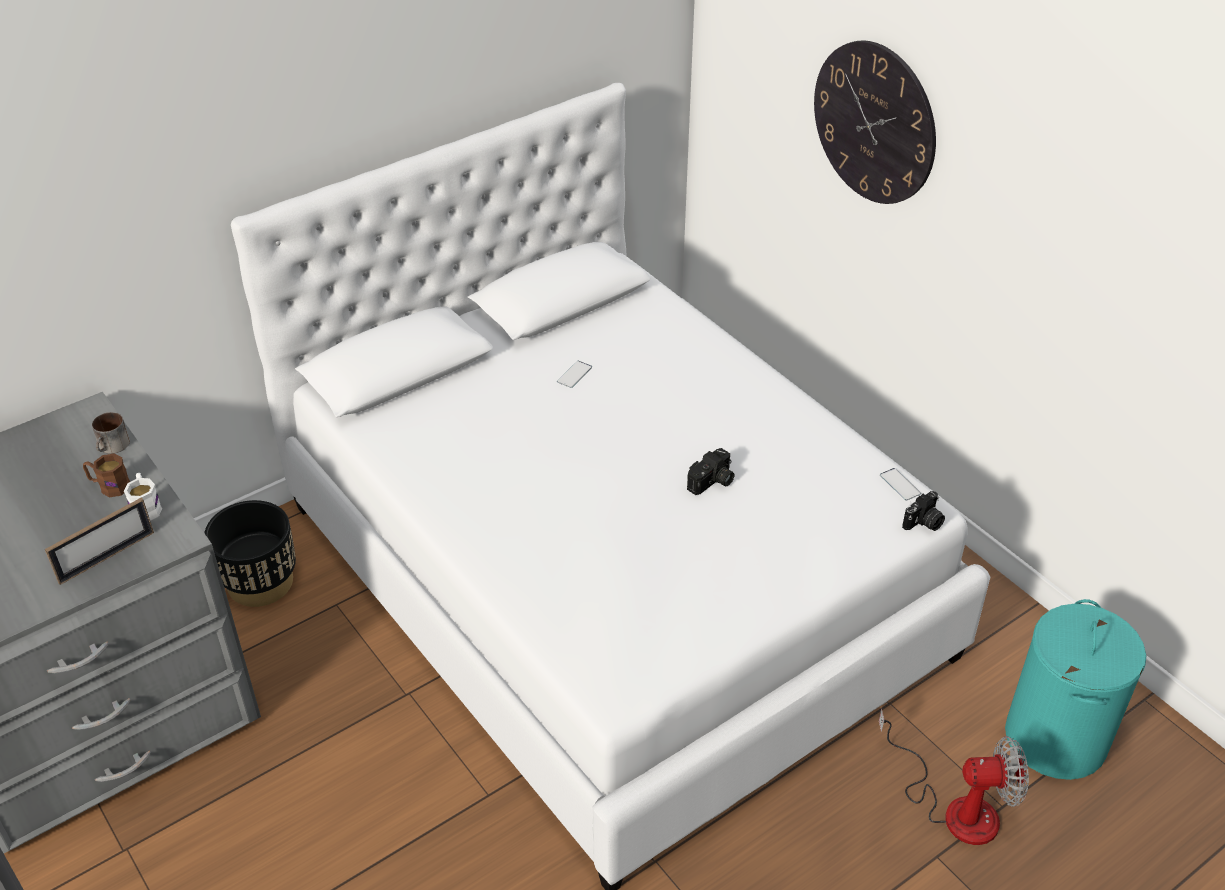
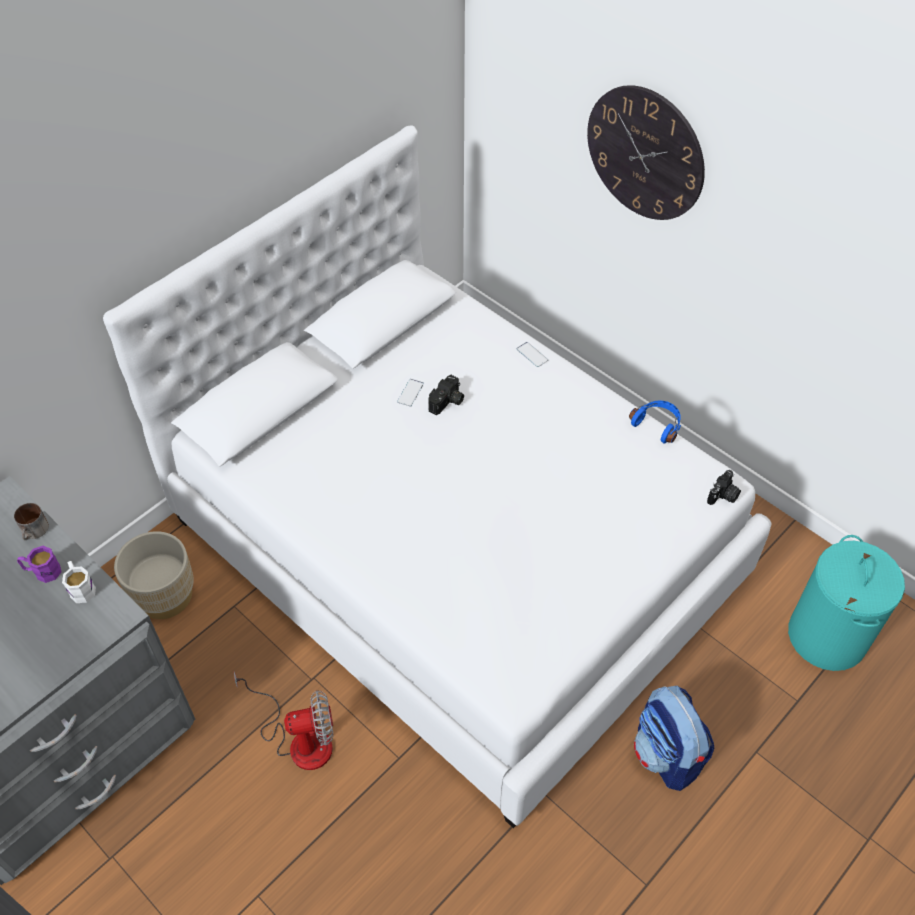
camera: 10 degrees left, 10 degrees up
picture frame [45,498,154,585] -> none
brown mug [83,454,130,497] -> purple mug [17,546,62,583]
black planter [204,500,296,607] -> beige planter [114,531,194,619]
camera [687,448,734,495] -> camera moved to [428,375,464,415]
fan [879,709,1029,845] -> fan moved to [234,672,334,770]
phone [880,468,921,501] -> phone moved to [516,342,548,367]
none -> blue headphones [629,400,681,444]
none -> backpack [634,686,715,791]

